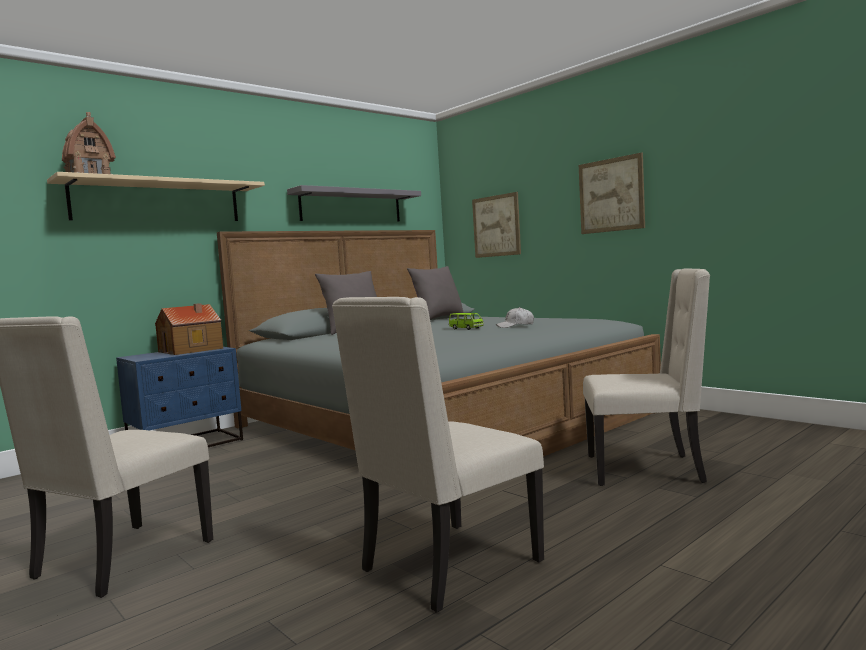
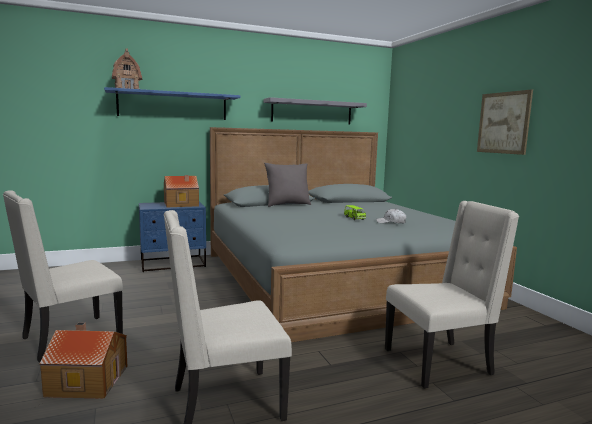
camera: 20 degrees right, 5 degrees up
beige shelf [47,172,265,221] -> blue shelf [104,87,241,120]
grey pillow [407,266,464,320] -> none
picture [472,192,521,258] -> none
beige chair [583,268,710,486] -> beige chair turned 45 degrees counterclockwise [385,201,519,388]
none -> toy house [39,322,127,399]

